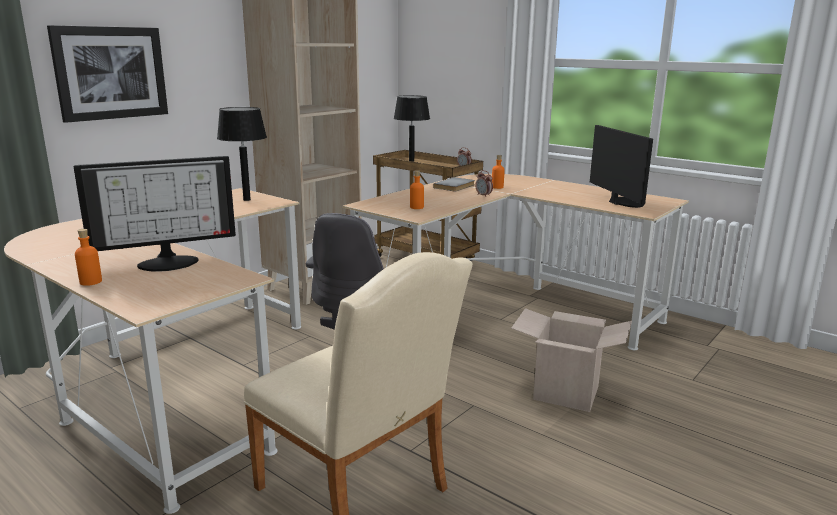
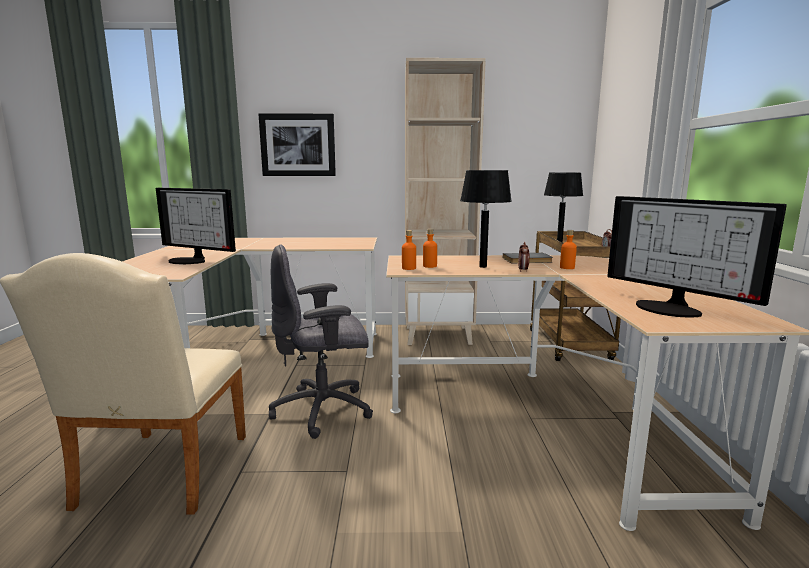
camera: 50 degrees right, 5 degrees down
orange bottle [75,229,102,286] -> orange bottle moved to [402,230,416,270]
black table lamp [217,107,267,201] -> black table lamp moved to [460,170,512,268]
cardboard box [511,308,632,412] -> none
monitor [590,125,653,208] -> monitor turned 105 degrees clockwise [607,196,787,317]

